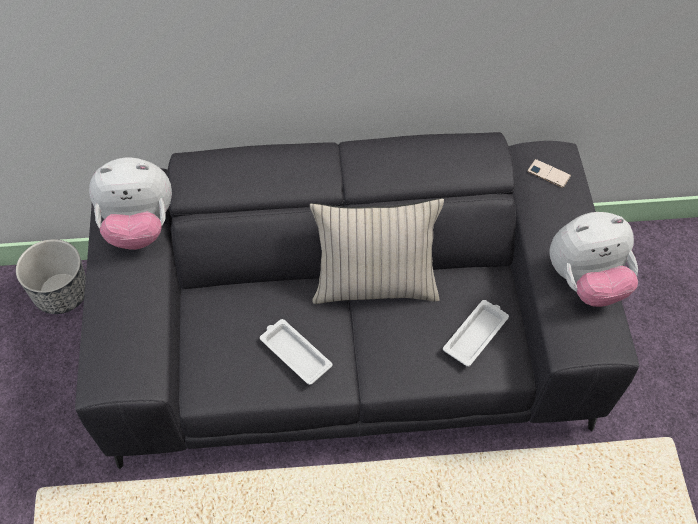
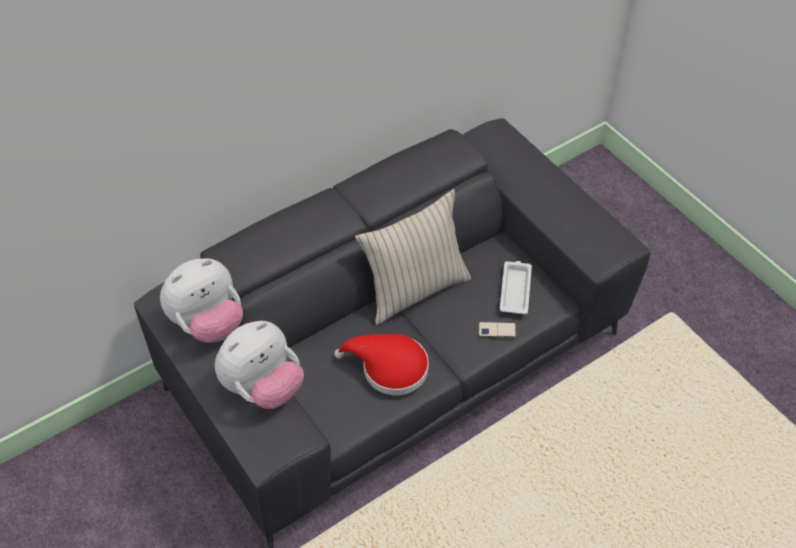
camera: 30 degrees left, 5 degrees down
planter [16,239,86,314] -> none
white tray [260,319,332,385] -> red hat [334,334,429,395]
phone [527,159,571,188] -> phone moved to [479,322,516,338]
plush toy [550,212,638,307] -> plush toy moved to [215,321,304,409]

